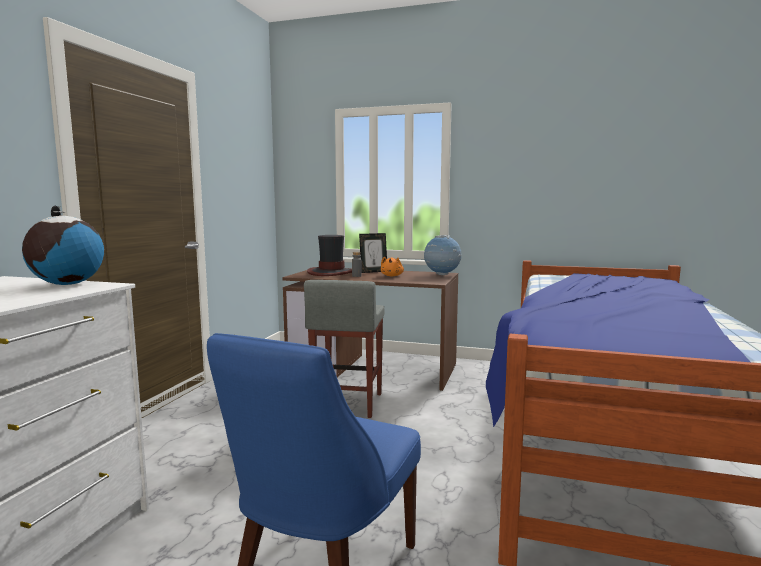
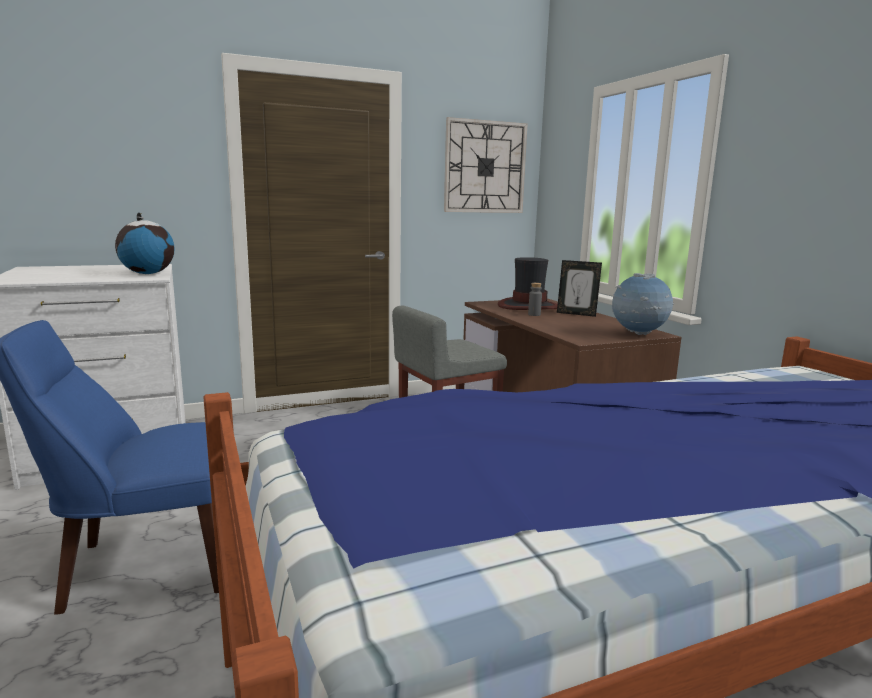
camera: 50 degrees right, 5 degrees up
orange plush toy [381,257,404,277] -> none
none -> wall clock [444,117,527,213]

